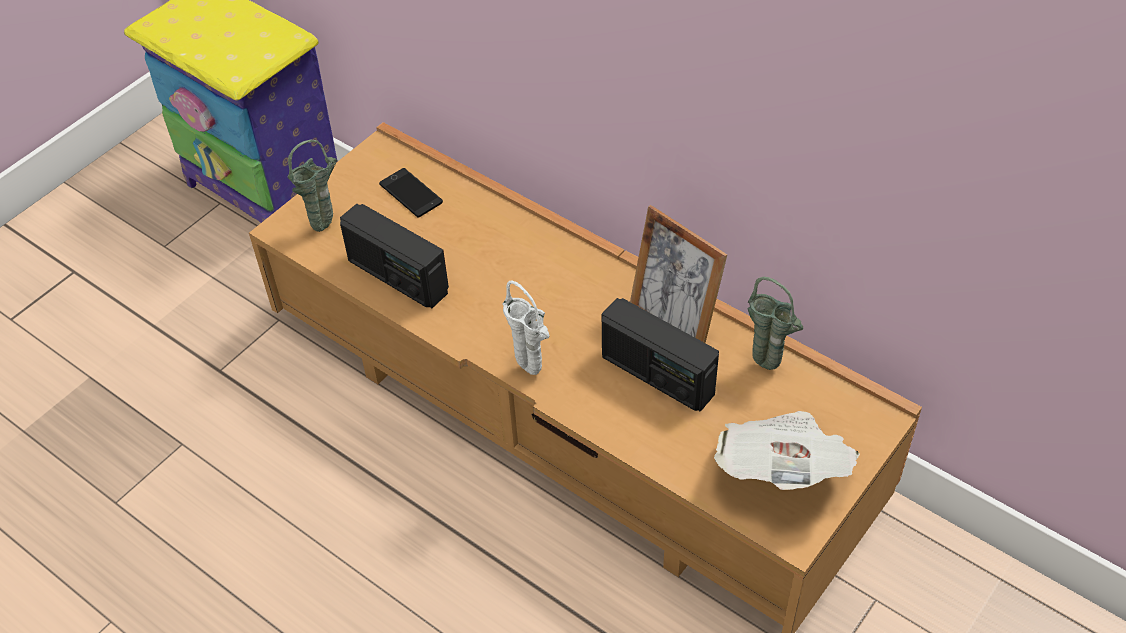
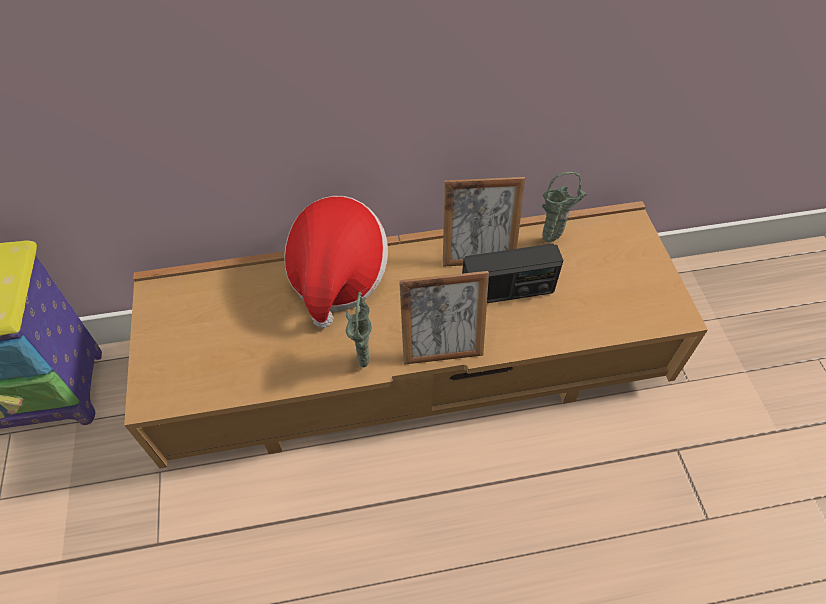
camera: 50 degrees left, 5 degrees up
green vase [287,140,337,232] -> green vase moved to [346,292,372,367]
radio [340,204,449,308] -> none
phone [379,168,443,218] -> none
white vase [502,280,550,375] -> picture frame [399,271,489,365]
newspaper [714,411,860,490] -> none
none -> hat [284,196,388,328]

